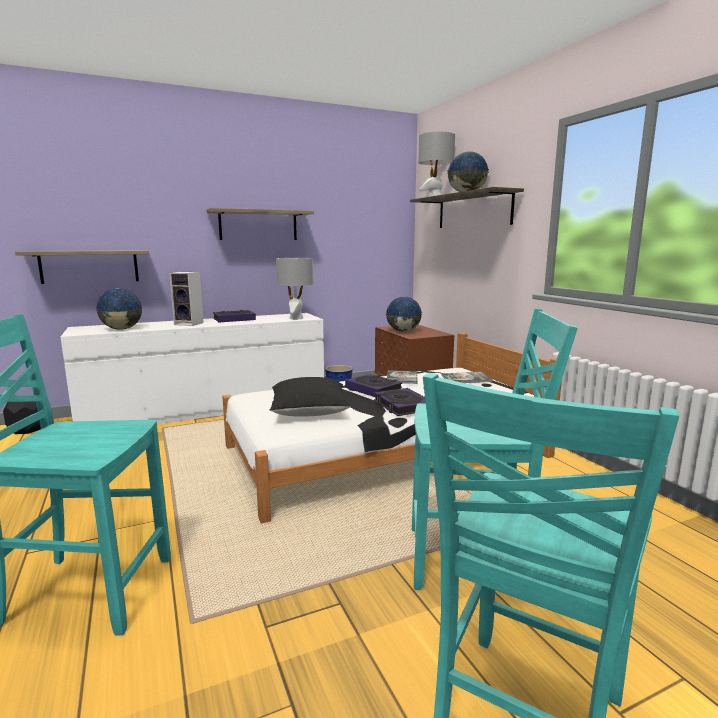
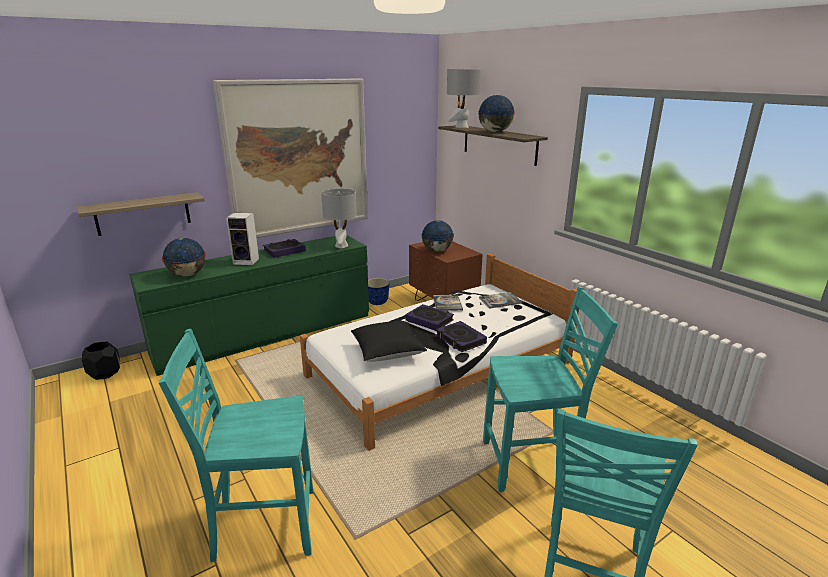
camera: 10 degrees left, 10 degrees up
white dresser [61,313,324,424] -> green dresser [129,235,369,376]
shelf [207,208,314,240] -> picture [213,79,368,238]

